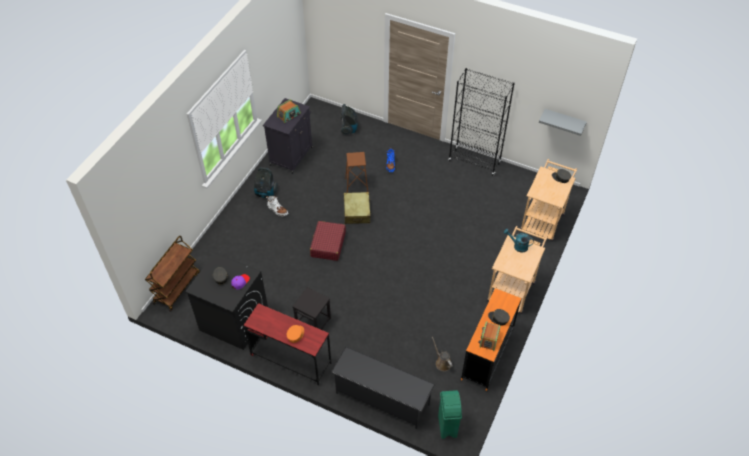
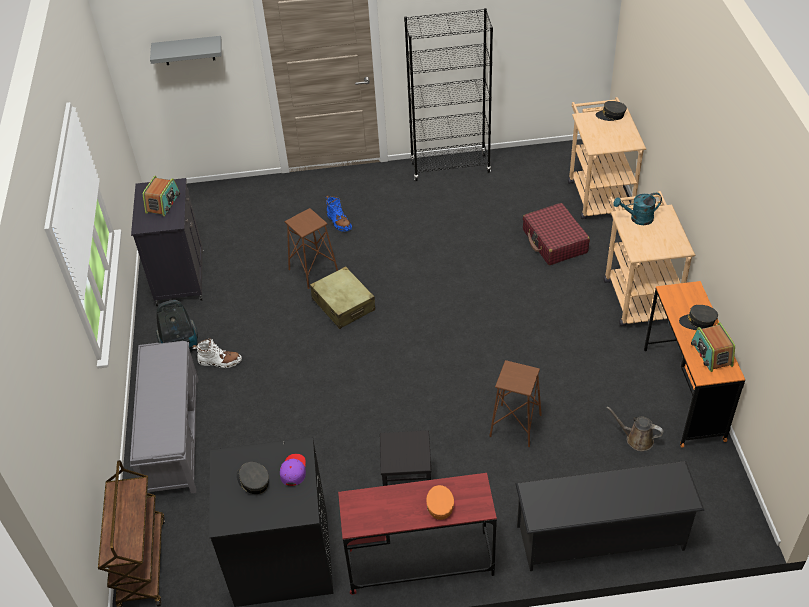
camera: 30 degrees left, 5 degrees down
red suitcase [310,221,346,261] -> red suitcase moved to [523,203,590,265]
vacuum cleaner [341,104,358,135] -> none
green trash can [438,390,462,439] -> none
grey shelf [539,109,587,136] -> grey shelf moved to [150,36,222,65]
none -> grey bench [130,341,198,493]
none -> brown stool [489,360,542,447]

